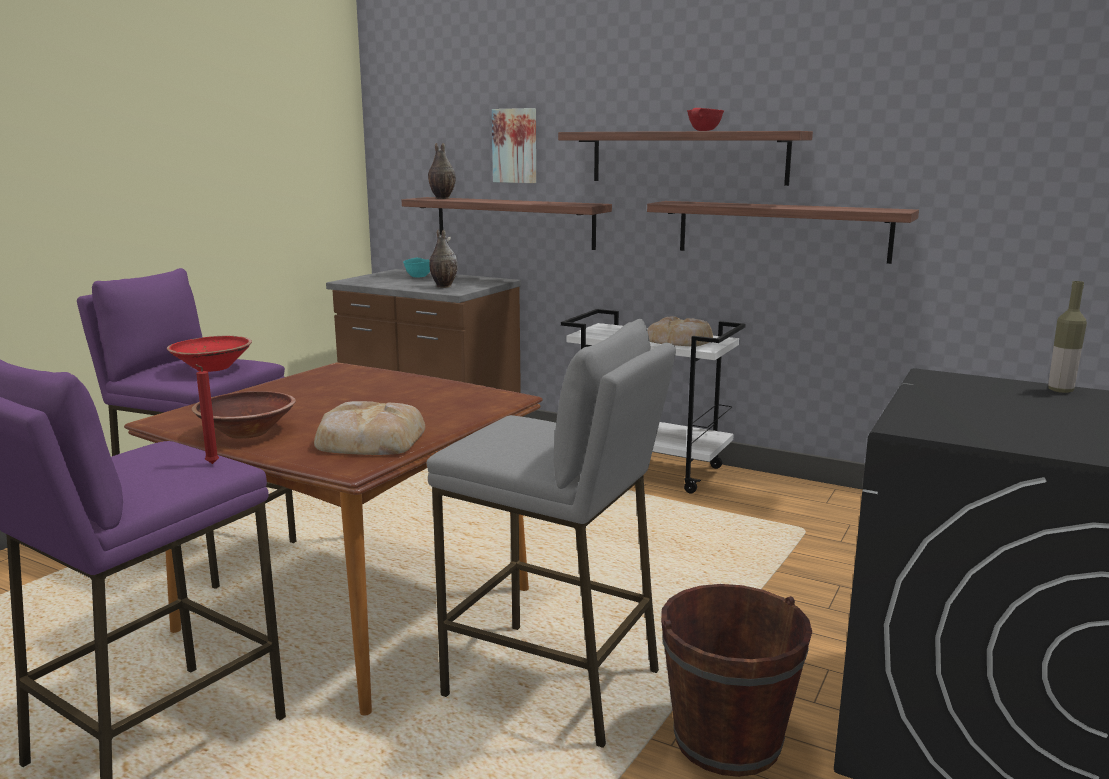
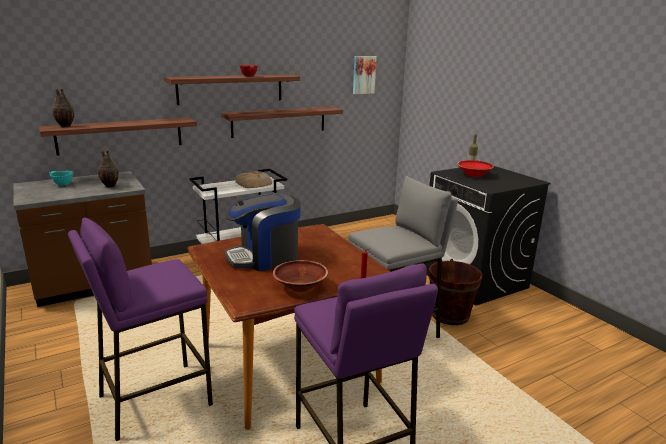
camera: 60 degrees left, 5 degrees up
red bowl [167,336,252,372] -> red bowl moved to [457,160,494,177]
bread [314,401,425,455] -> none
picture [492,108,536,183] -> picture moved to [353,56,377,94]
none -> coffee machine [225,193,300,271]

